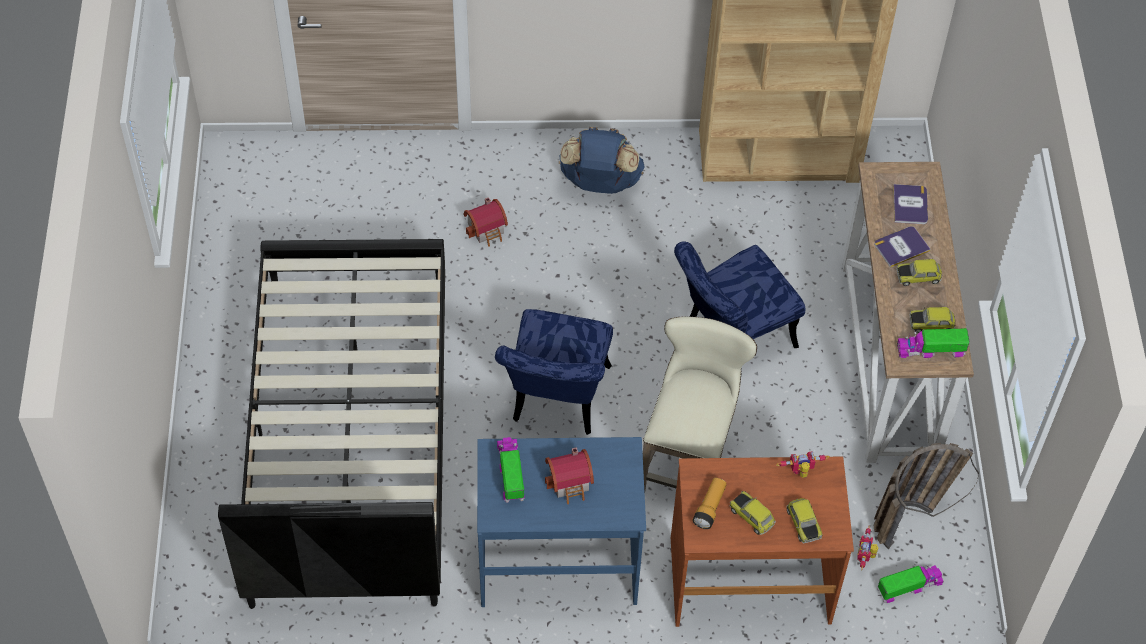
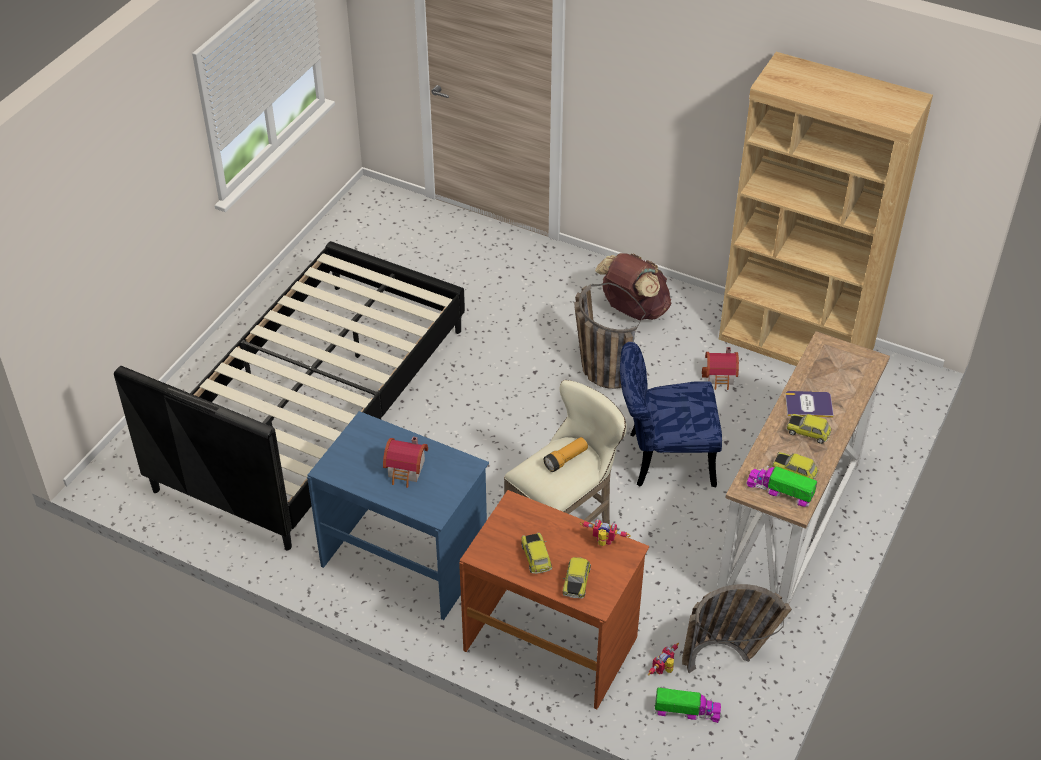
camera: 30 degrees right, 10 degrees down
toy house [463,197,508,247] -> toy house moved to [702,347,739,390]
blue chair [495,309,613,435] -> none
toy truck [497,437,525,503] -> none
blue backpack [559,127,645,194] -> brown backpack [595,253,671,320]
flashlight [693,478,727,529] -> flashlight moved to [543,437,588,472]
book [893,184,928,224] -> none
none -> basket [574,282,646,389]

